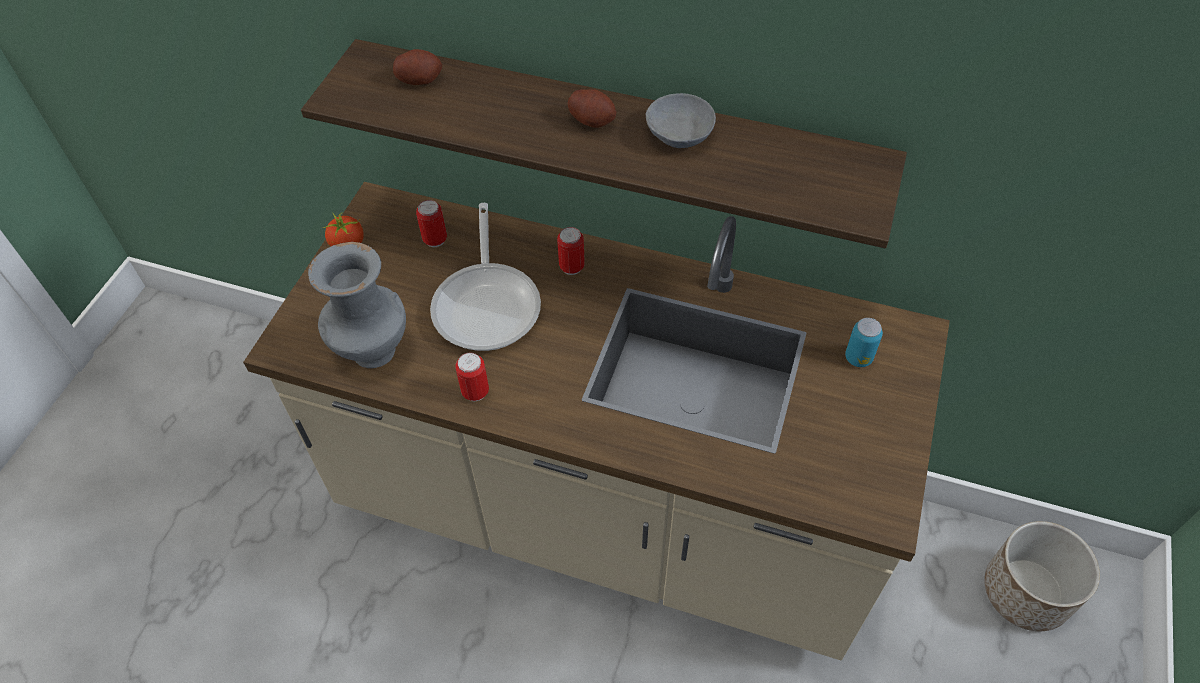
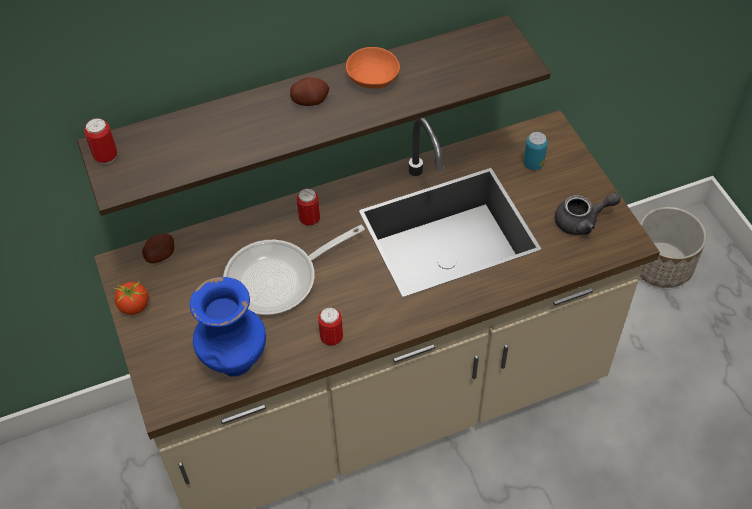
camera: 40 degrees left, 0 degrees up
grey vase [308,242,406,368] -> blue vase [190,277,266,376]
potato [393,49,442,85] -> potato moved to [142,233,174,263]
can [416,200,447,247] -> can moved to [84,118,117,164]
frying pan [430,203,541,351] -> frying pan turned 105 degrees clockwise [223,225,365,315]
grey bowl [646,93,716,148] -> orange bowl [346,47,400,89]
none -> grey teapot [555,192,621,235]

